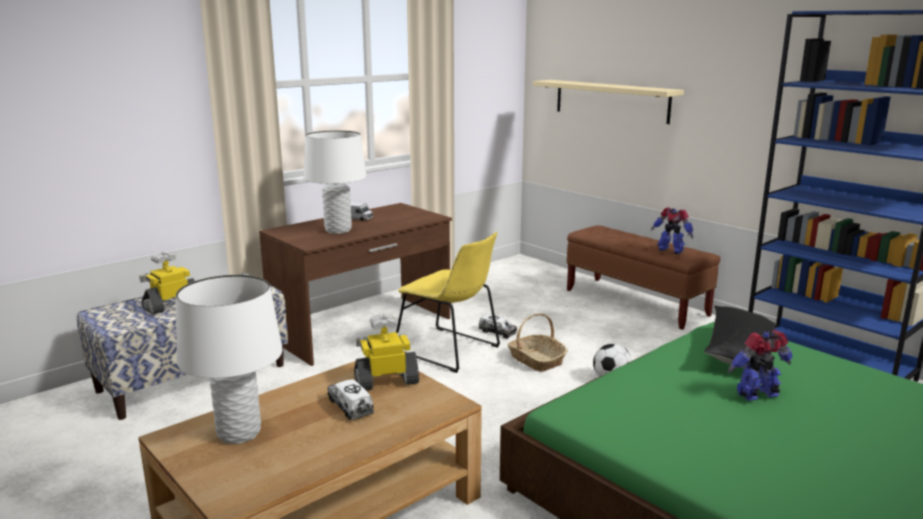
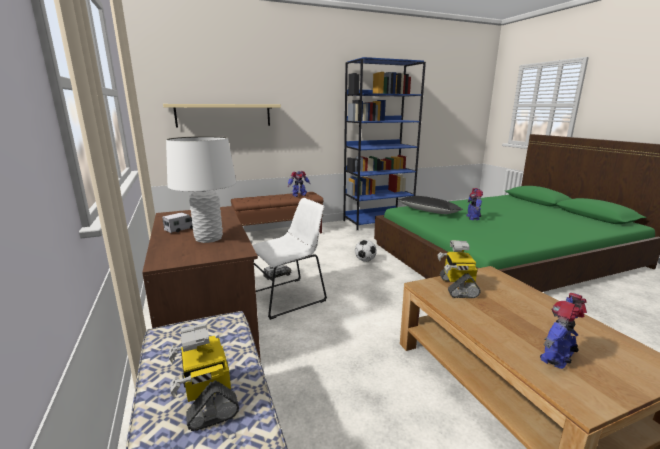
camera: 70 degrees left, 0 degrees up
white table lamp [176,275,283,444] -> toy robot [540,293,587,369]
toy truck [328,379,374,420] -> none
yellow chair [396,232,500,373] -> white chair [252,198,327,320]
basket [508,313,568,372] -> none

